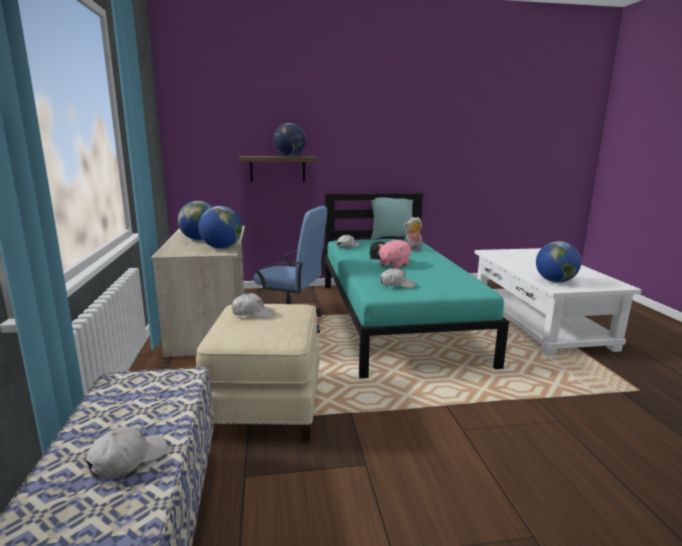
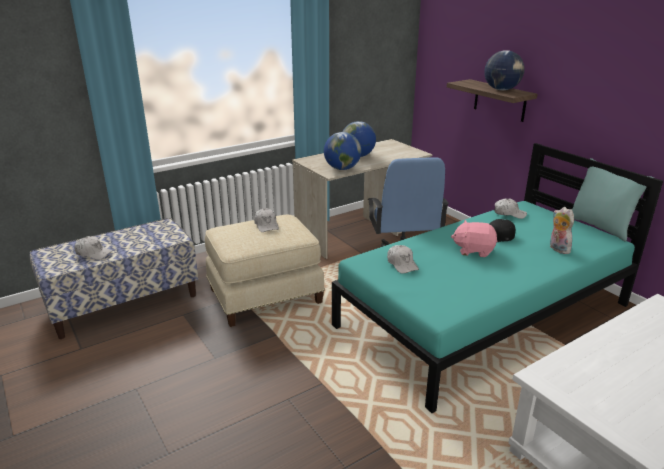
camera: 65 degrees right, 10 degrees up
globe [536,241,581,283] -> none

